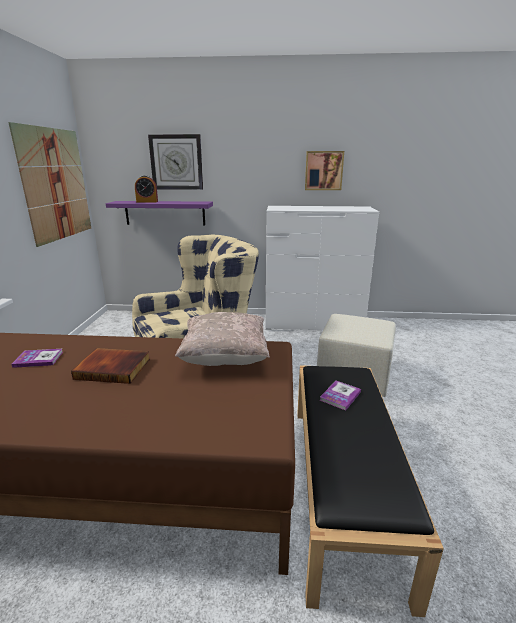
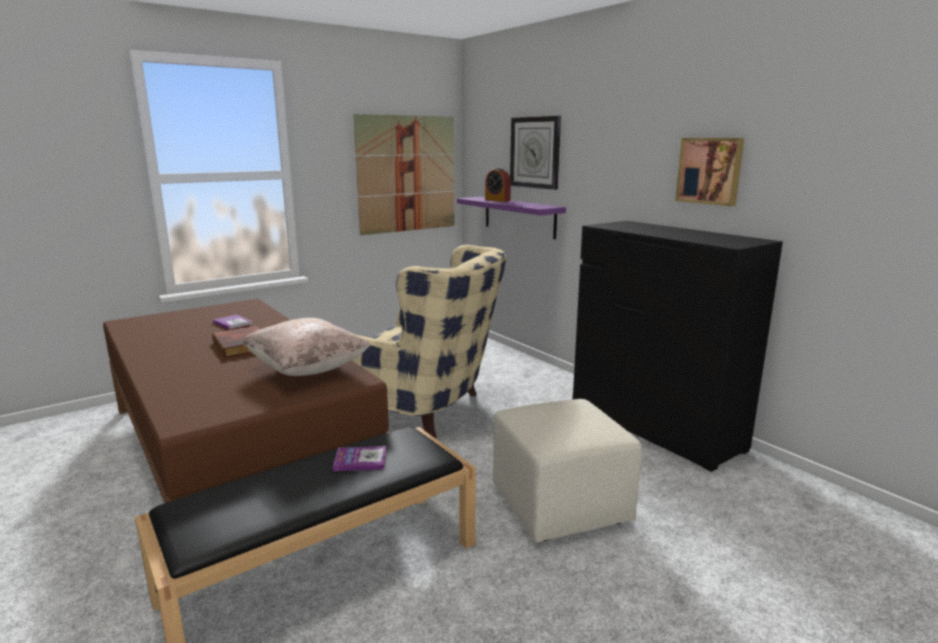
camera: 50 degrees right, 5 degrees down
white dresser [266,206,379,330] -> black dresser [573,221,783,472]

